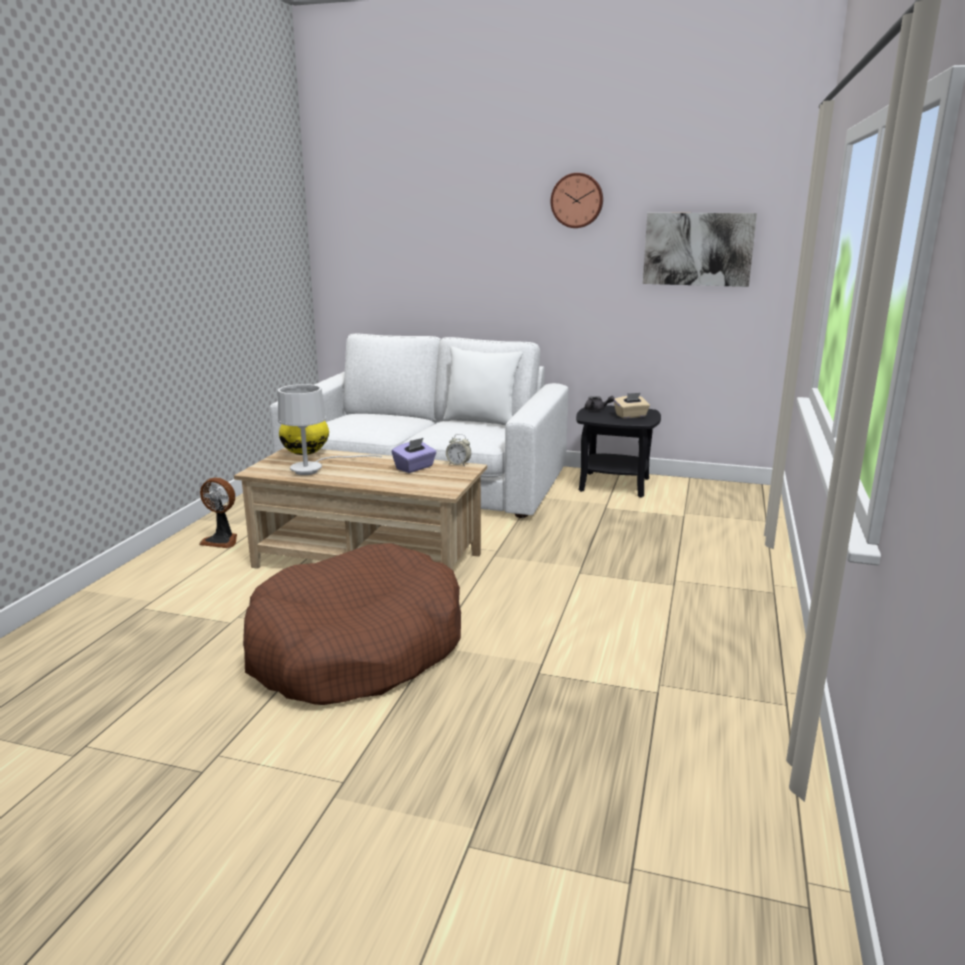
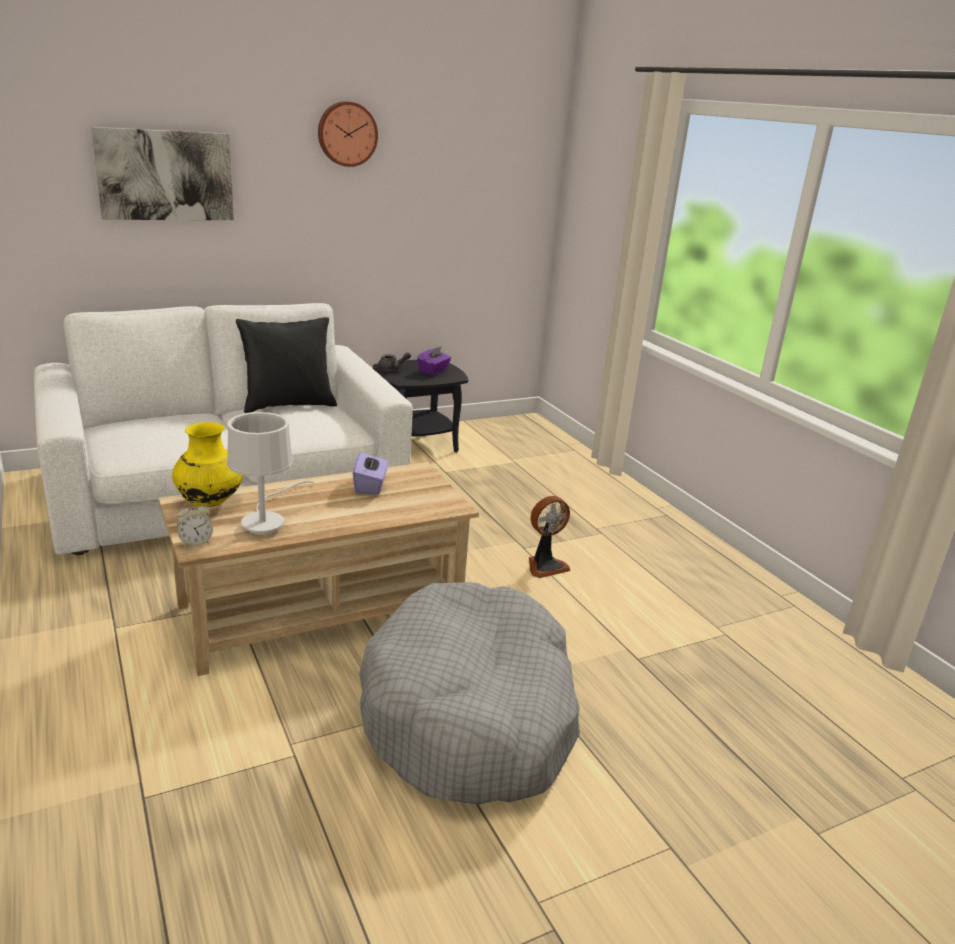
camera: 45 degrees left, 5 degrees up
fan [199,477,237,548] -> fan moved to [529,496,570,578]
brown dog bed [243,543,461,705] -> grey dog bed [359,582,580,805]
white pillow [443,346,523,426] -> black pillow [236,317,337,413]
alarm clock [446,434,471,466] -> alarm clock moved to [177,501,213,547]
beige tissue box [614,393,650,418] -> purple tissue box [417,346,451,375]
picture [643,213,757,287] -> picture moved to [91,127,234,220]

